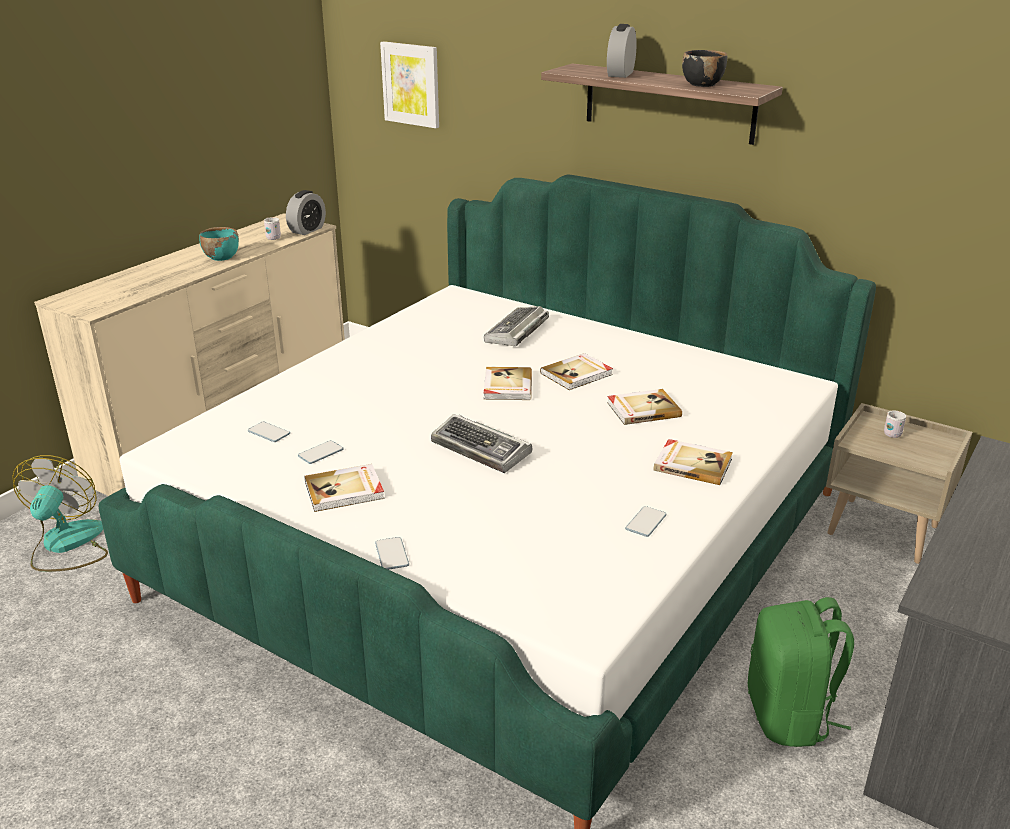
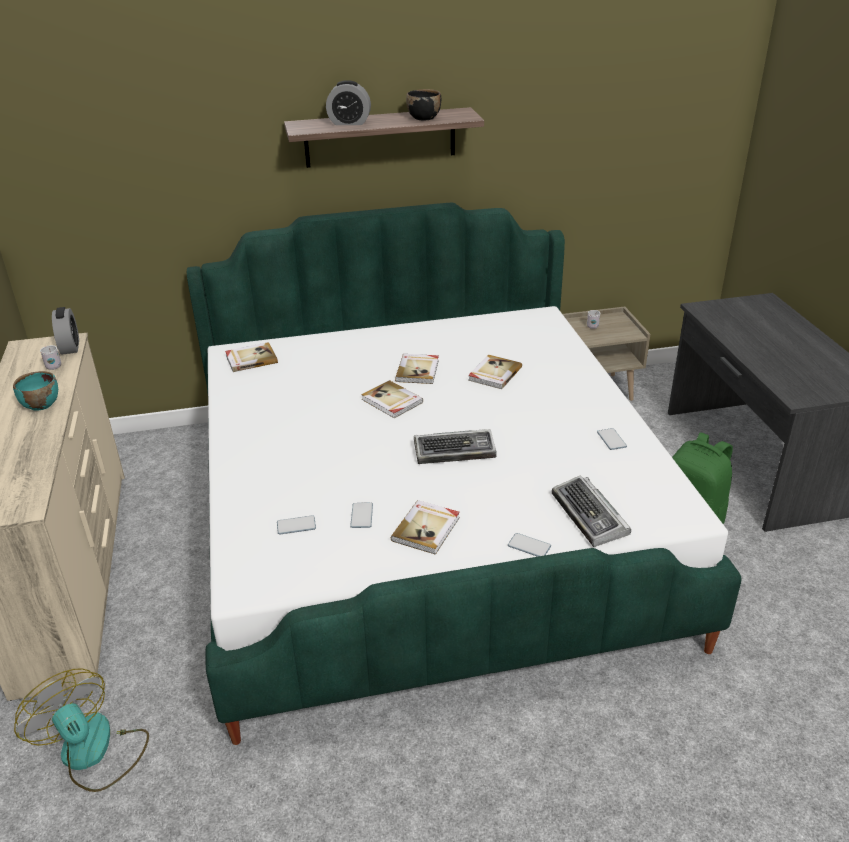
camera: 45 degrees left, 5 degrees up
picture [380,41,439,128] -> none
keyboard [484,306,549,346] -> keyboard moved to [552,475,631,547]
alarm clock [607,24,637,78] -> alarm clock turned 60 degrees counterclockwise [326,80,371,125]
book [654,439,733,485] -> book moved to [225,342,278,372]

